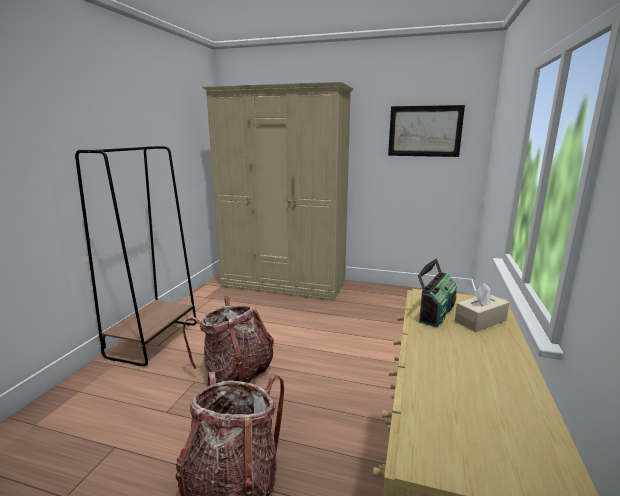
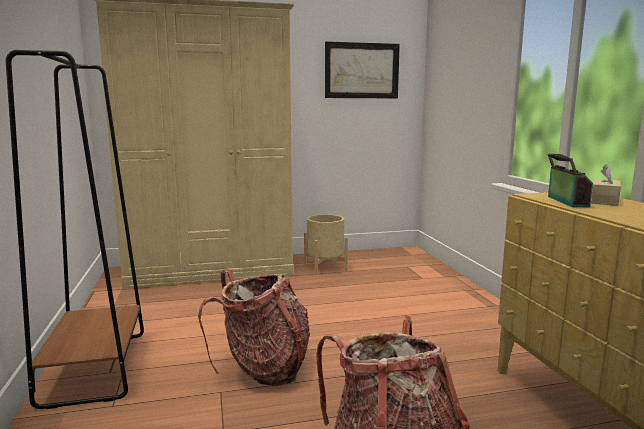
camera: 30 degrees left, 5 degrees down
none -> beige planter [304,214,348,275]

